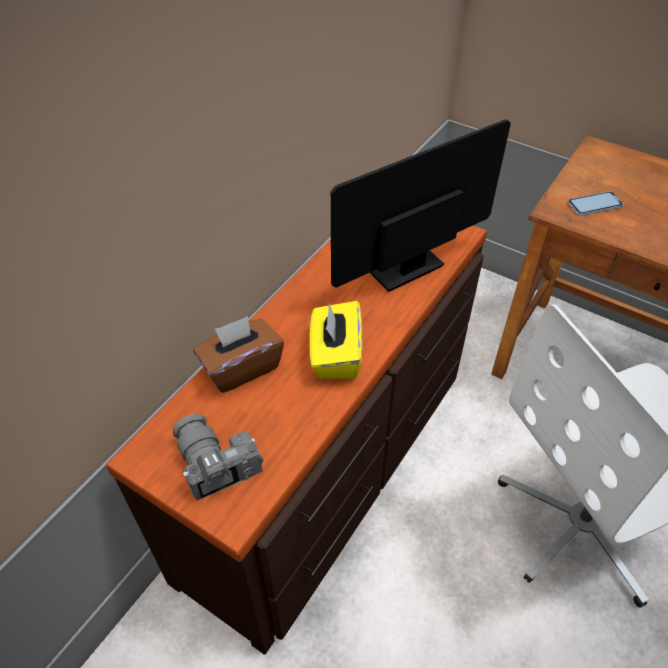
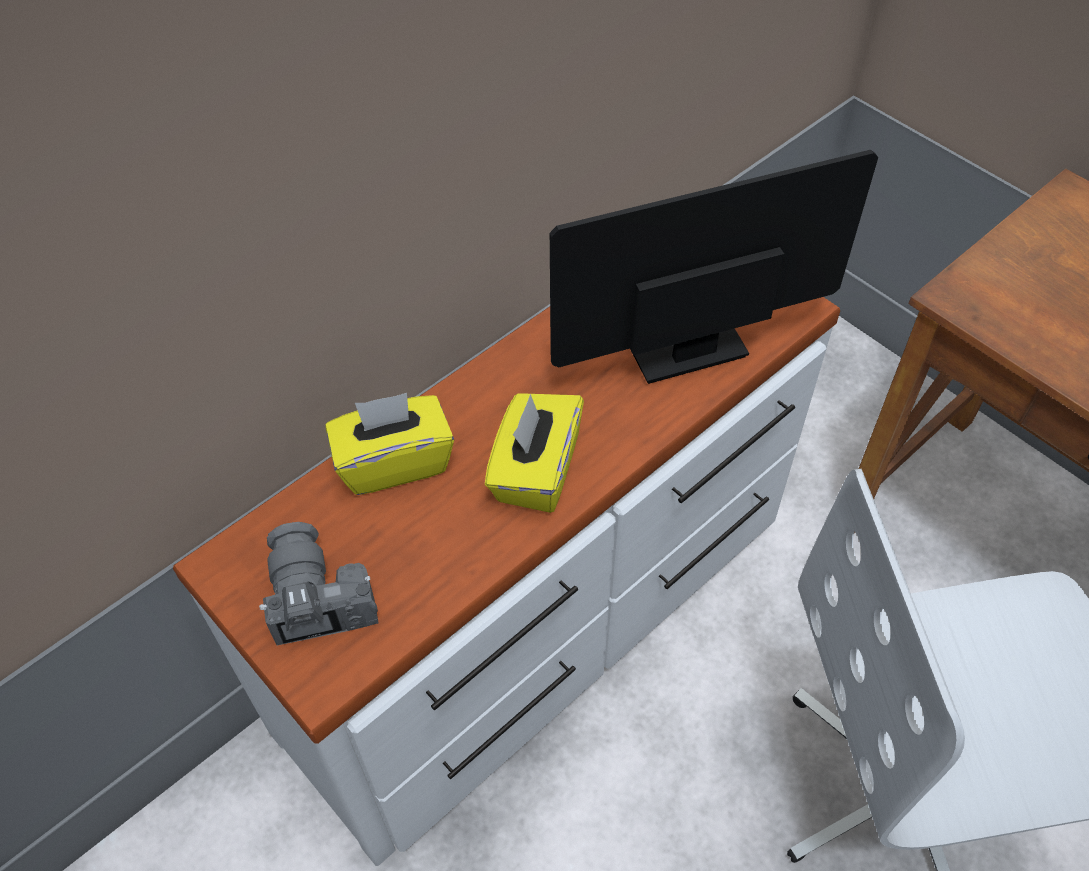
camera: 15 degrees right, 5 degrees up
brown dresser [106,225,487,655] -> white dresser [173,297,840,866]
brown tissue box [193,316,284,393] -> yellow tissue box [325,393,454,495]
phone [568,191,623,216] -> none

